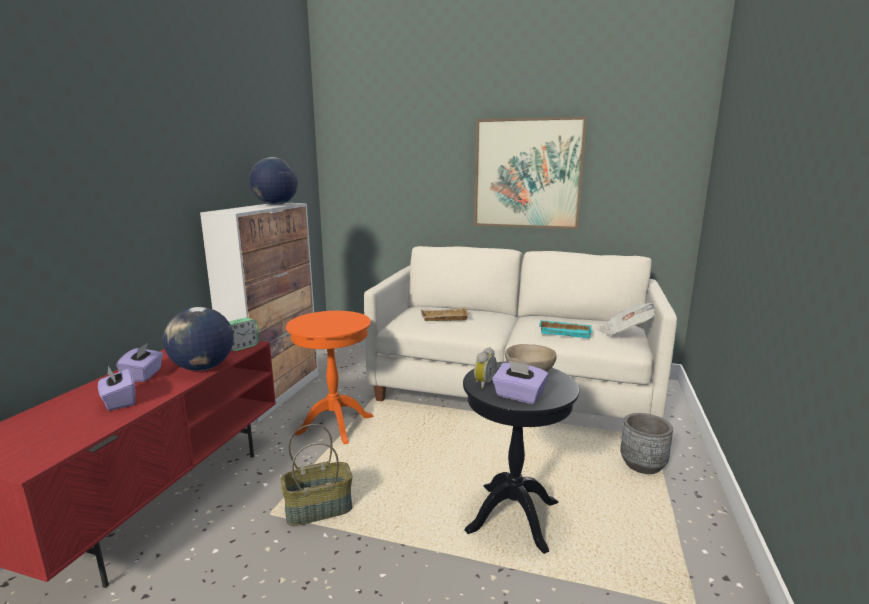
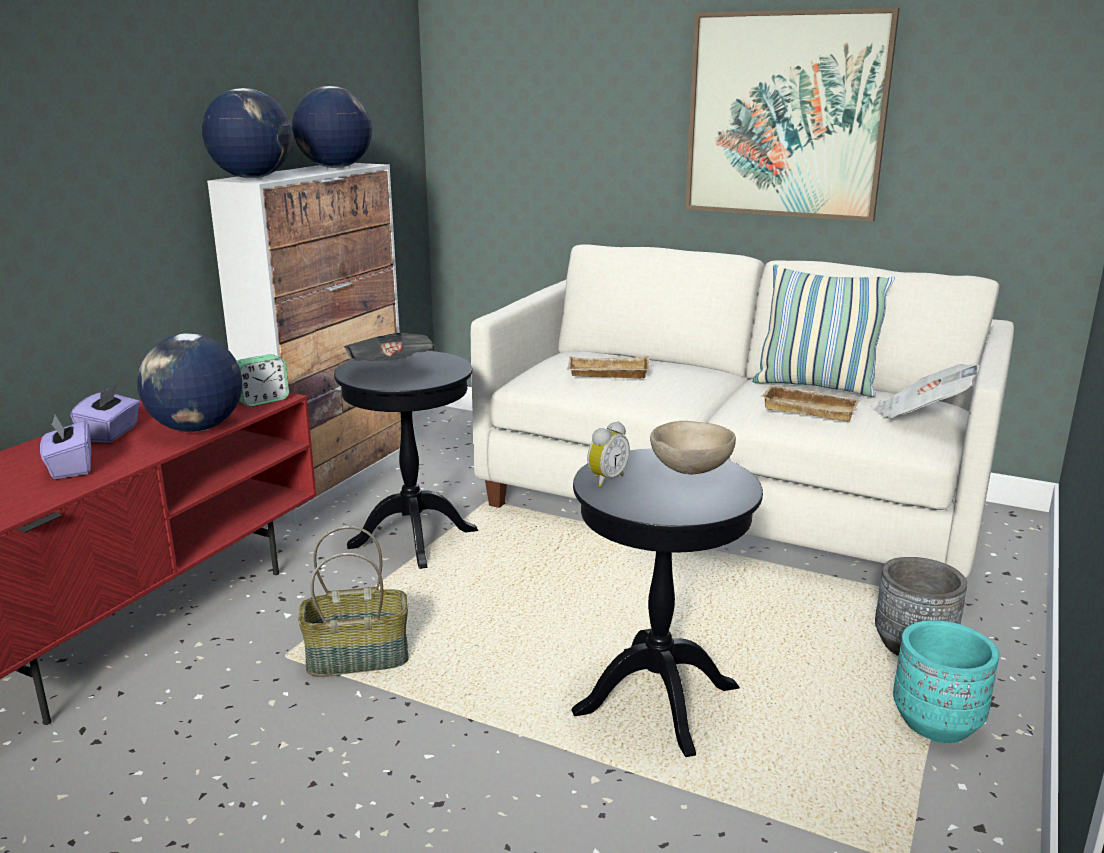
camera: 10 degrees right, 5 degrees up
orange side table [286,311,374,445] -> black side table [334,351,478,569]
purple tissue box [492,360,548,404] -> none
turquoise tray [539,320,592,338] -> beige tray [761,385,861,421]
none -> globe [202,88,292,178]
none -> newspaper [344,333,435,361]
none -> pillow [752,264,895,397]
none -> turquoise planter [893,620,999,743]

